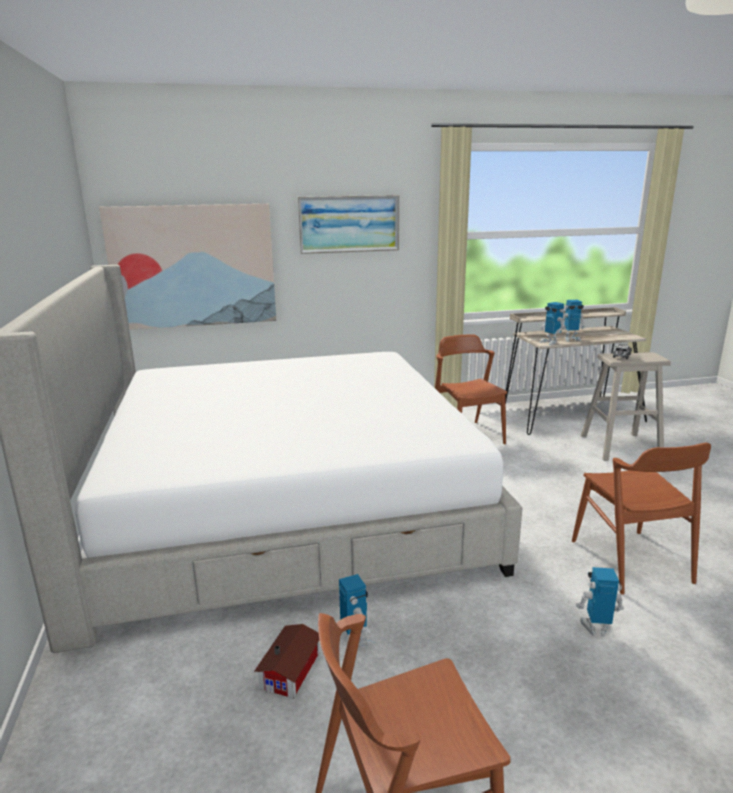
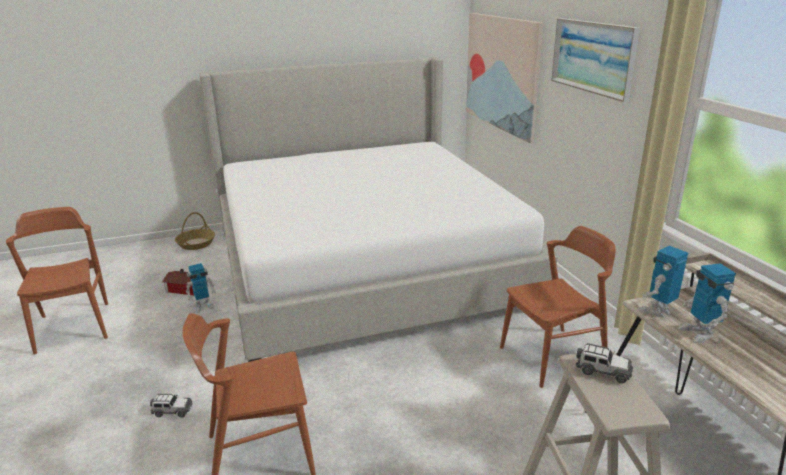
camera: 85 degrees right, 5 degrees up
toy robot [576,567,624,637] -> toy car [150,394,192,418]
none -> basket [175,212,215,250]

